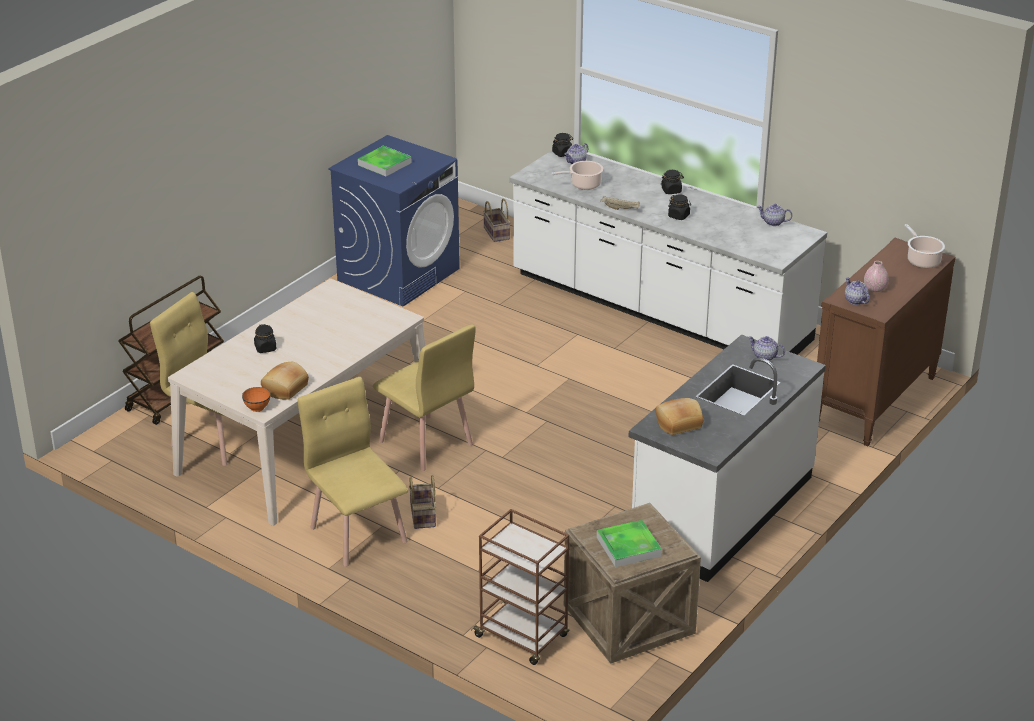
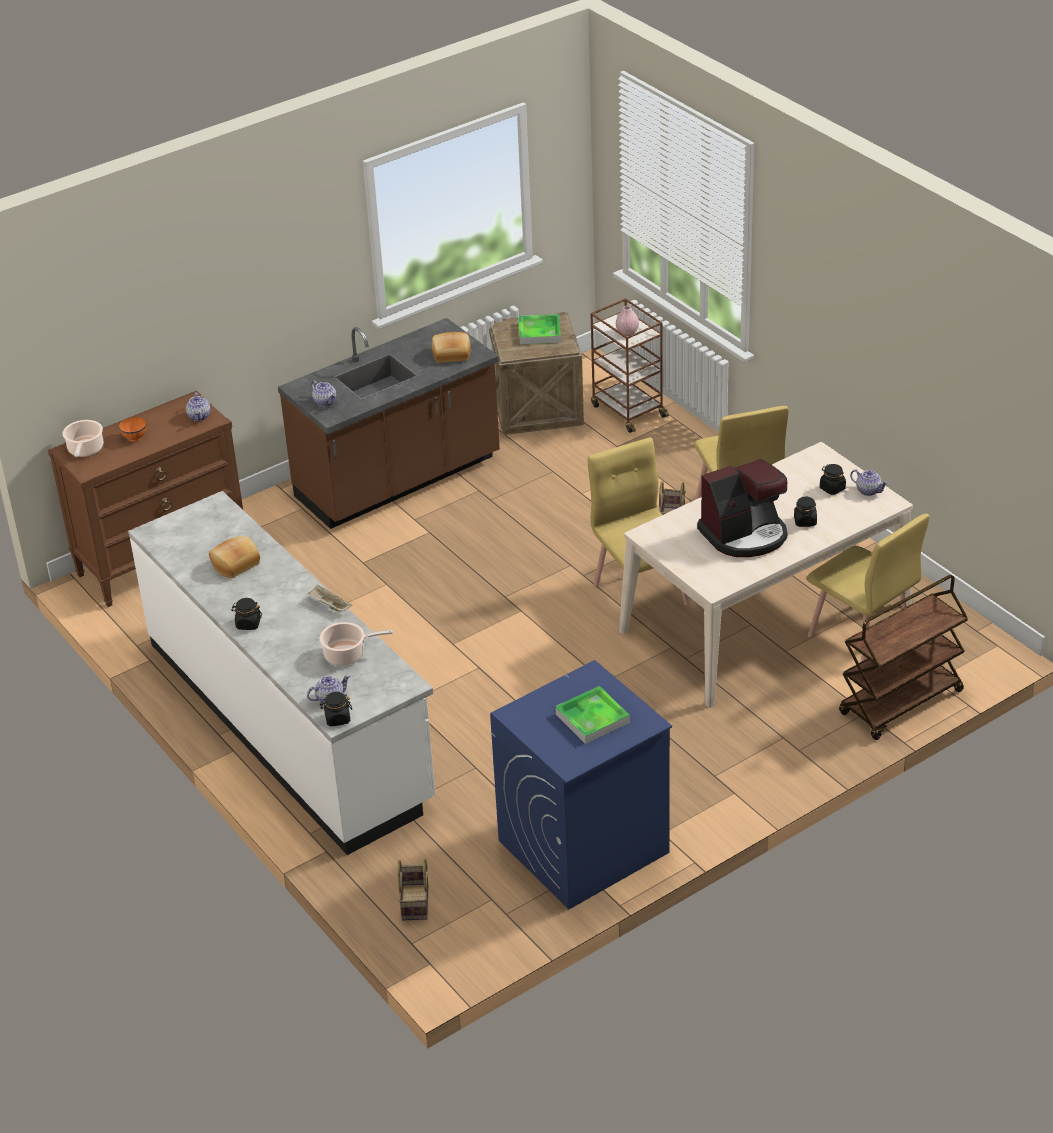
camera: 160 degrees left, 5 degrees up
orange bowl [242,387,270,412] -> orange bowl moved to [119,417,147,441]
bread [261,362,309,400] -> bread moved to [209,536,260,578]
white counter [629,334,826,582] -> brown counter [278,318,500,529]
black jar [668,194,691,220] -> black jar moved to [820,464,846,495]
teapot [757,204,792,226] -> teapot moved to [850,469,888,496]
pink vase [864,261,889,292] -> pink vase moved to [616,306,639,336]
none -> coffee machine [697,459,787,557]

